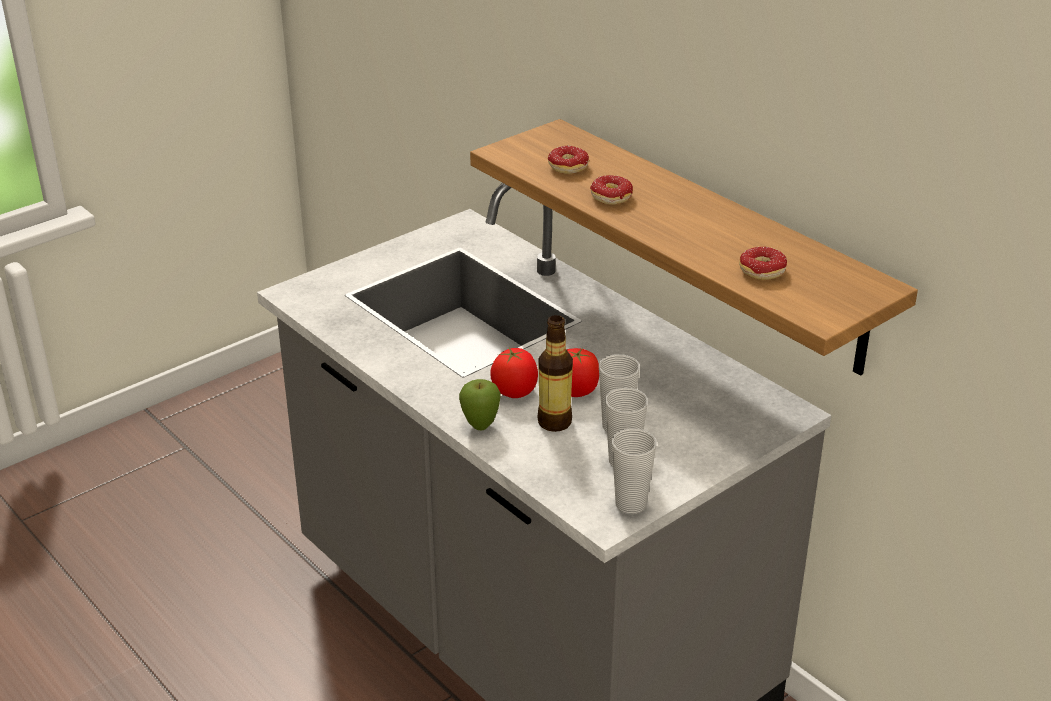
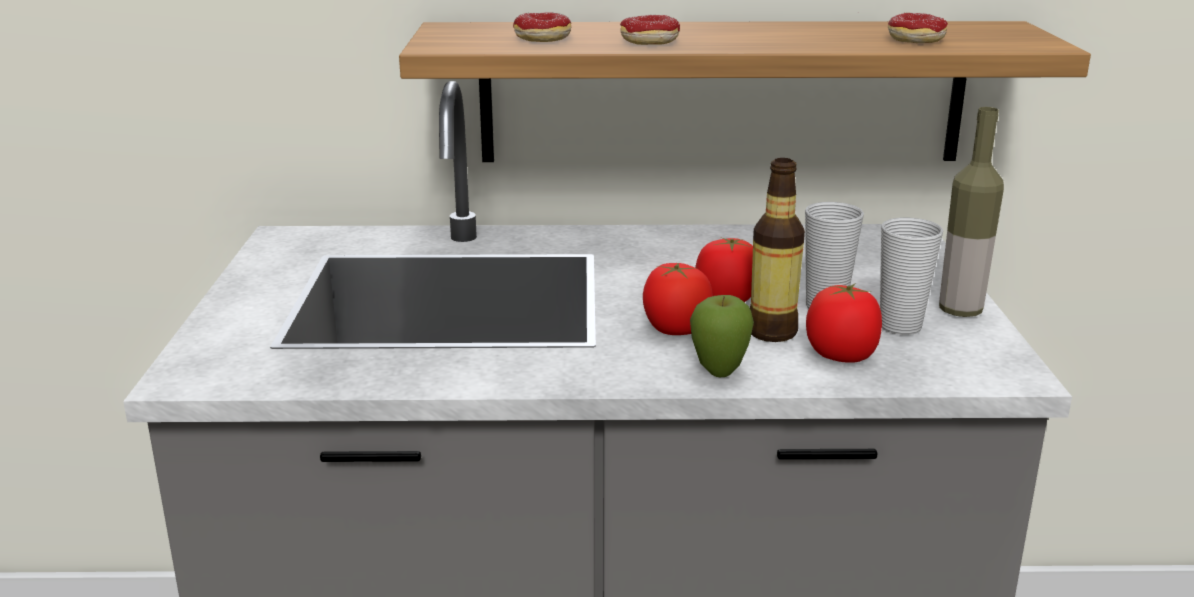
camera: 50 degrees left, 10 degrees down
cup [612,428,656,514] -> none
none -> tomato [806,283,882,363]
none -> bottle [939,107,1004,317]

